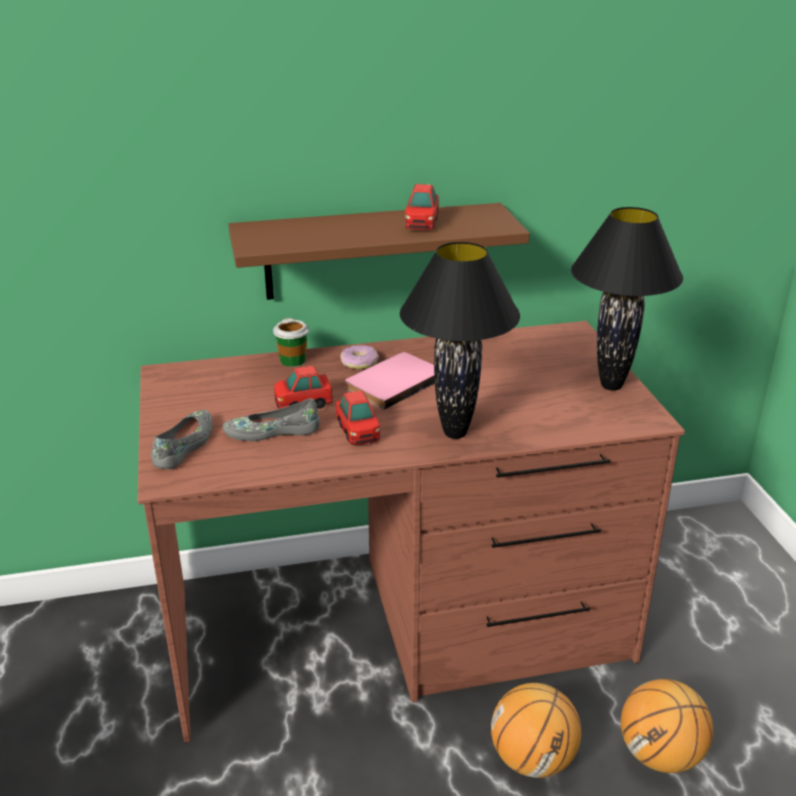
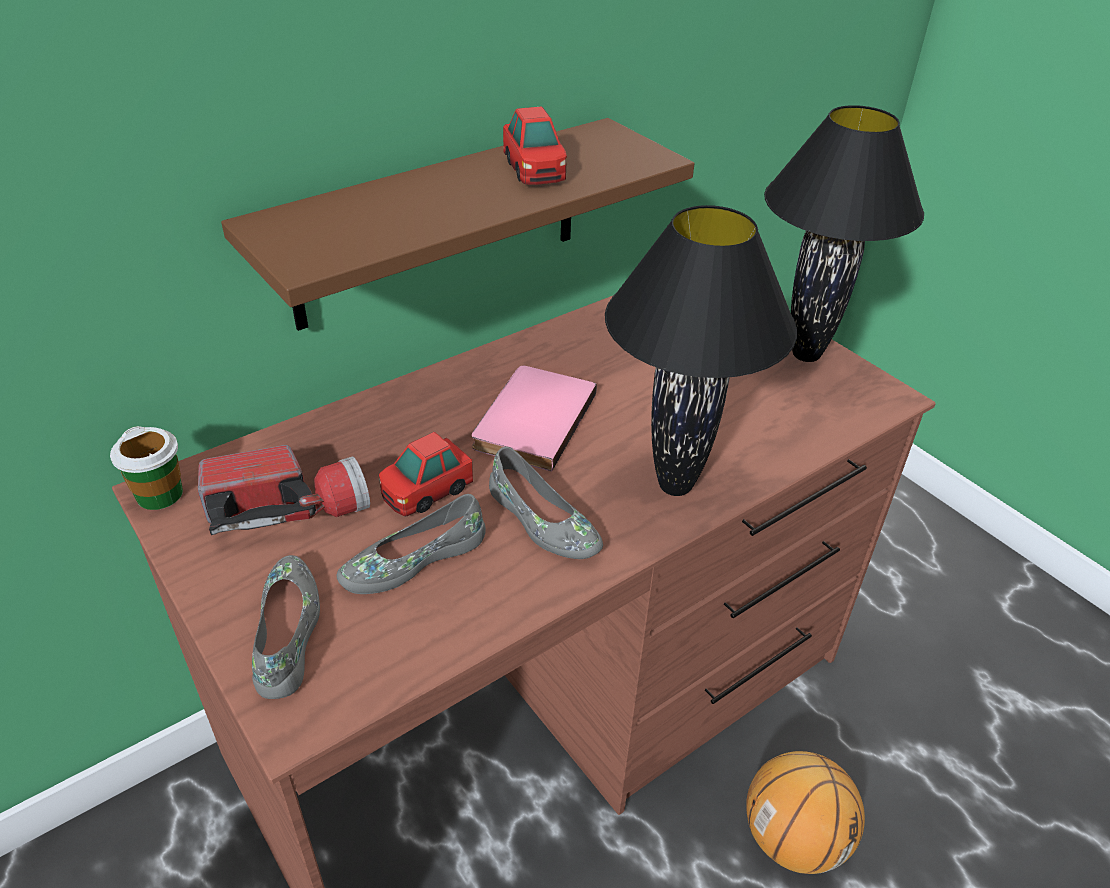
camera: 25 degrees left, 10 degrees up
cup [273,318,309,367] -> cup moved to [110,426,183,510]
toy car [336,390,380,445] -> grey shoe [489,447,603,559]
donut [340,345,379,369] -> none
basketball [621,679,713,773] -> none
none -> flashlight [198,445,370,535]

